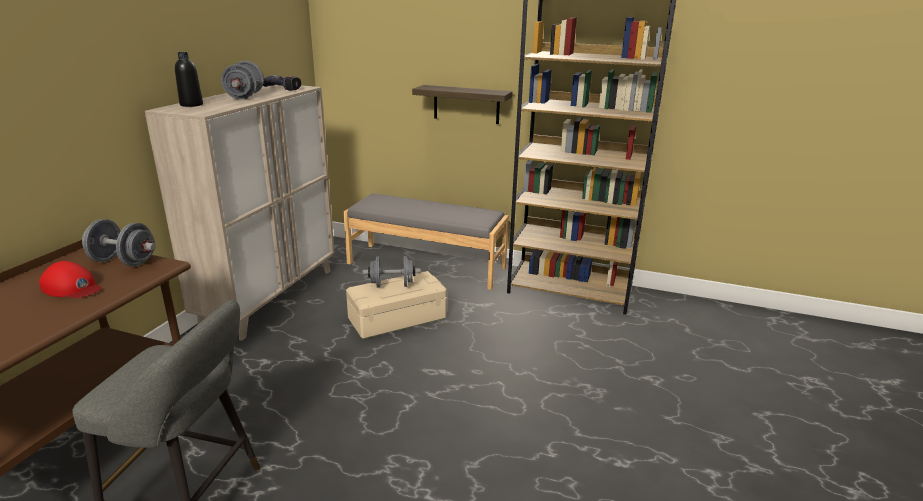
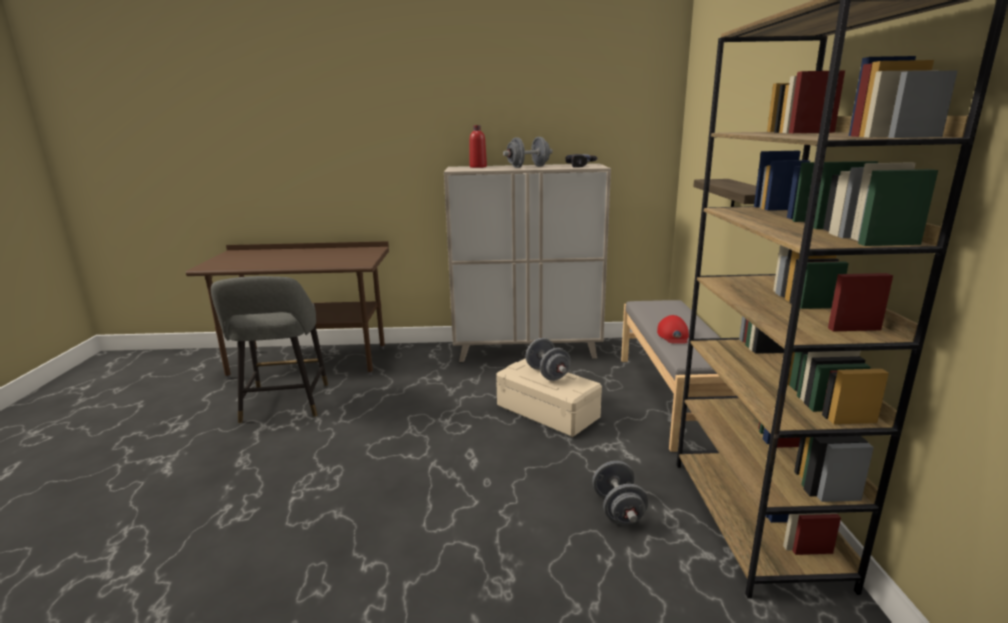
camera: 70 degrees right, 5 degrees down
red cap [39,261,102,298] -> red cap moved to [657,315,689,344]
grey dumbbell [82,219,156,266] -> grey dumbbell moved to [592,461,649,525]
black bottle [175,52,203,107] -> red bottle [470,125,487,168]

